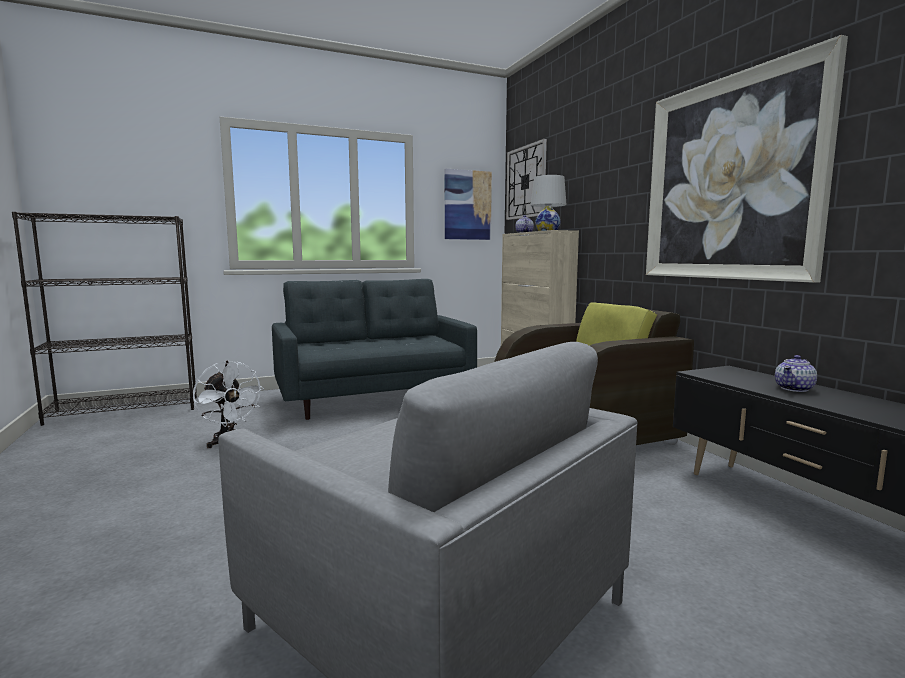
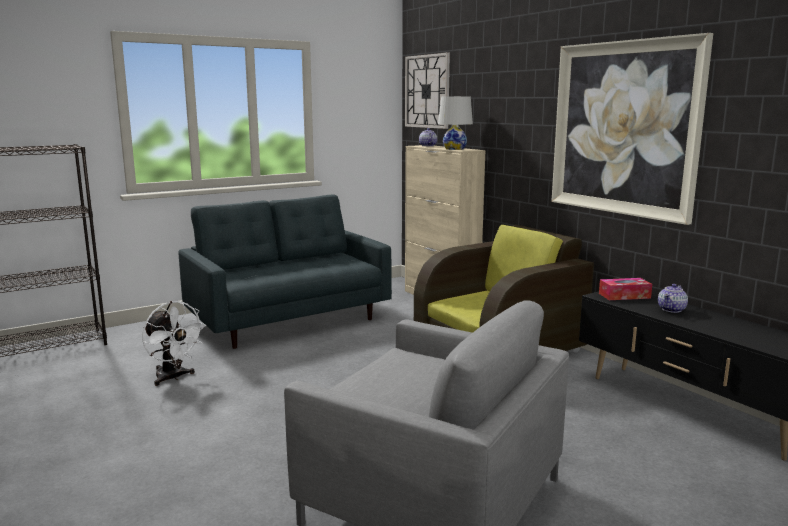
camera: 10 degrees left, 5 degrees up
picture [445,169,492,240] -> none
none -> tissue box [599,278,652,300]

